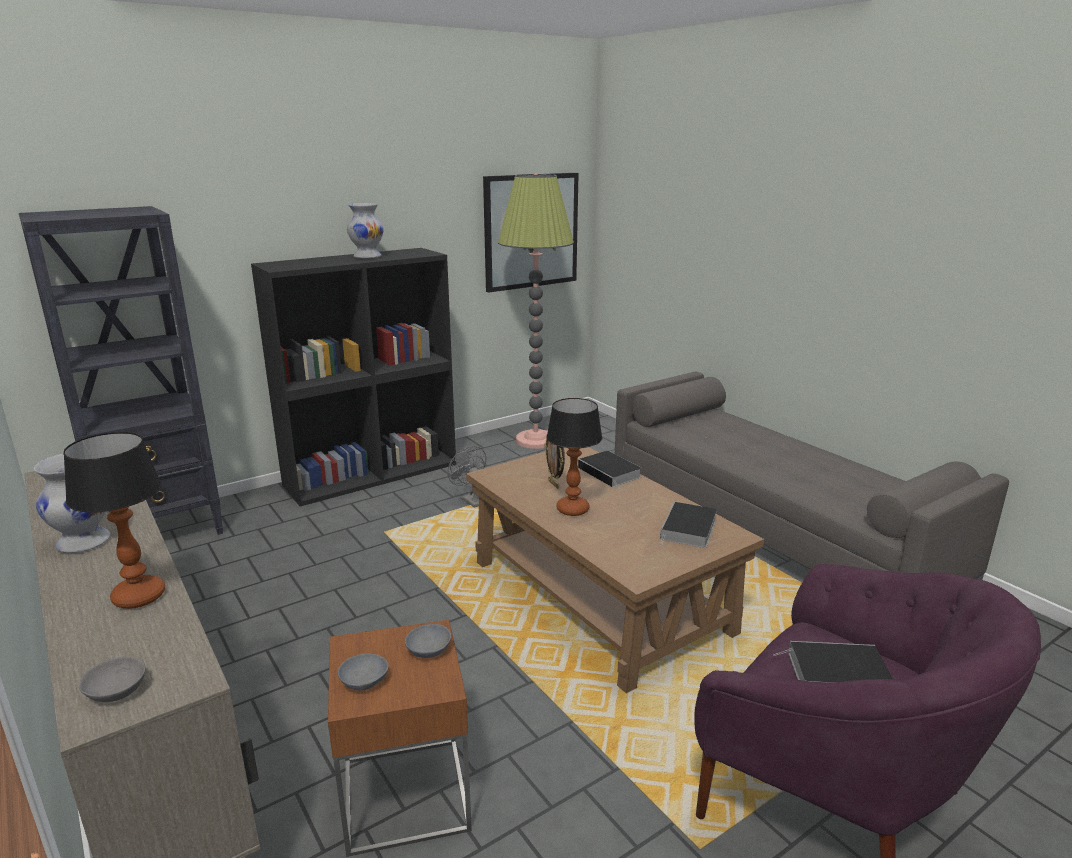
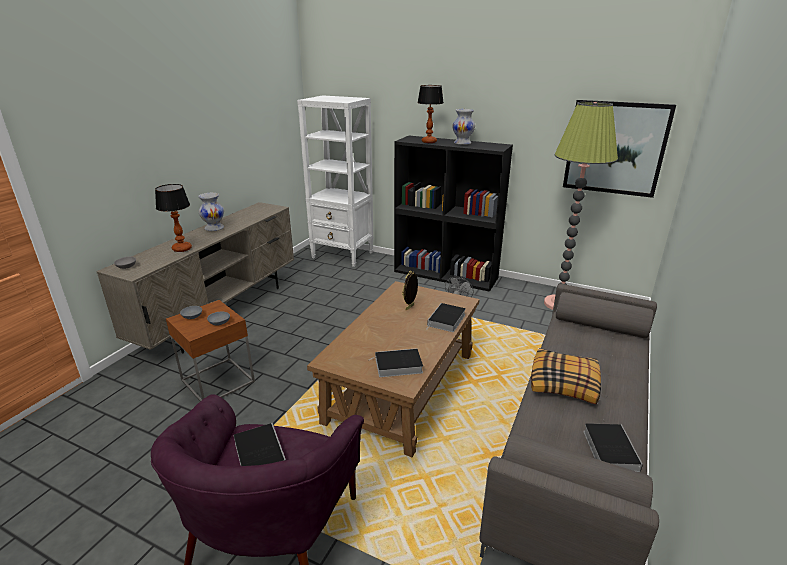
camera: 60 degrees right, 5 degrees up
black bookcase [19,206,223,535] -> white bookcase [297,95,373,267]
table lamp [546,398,602,516] -> table lamp moved to [417,85,444,143]
none -> pillow [531,348,601,404]
none -> book [583,423,643,472]

